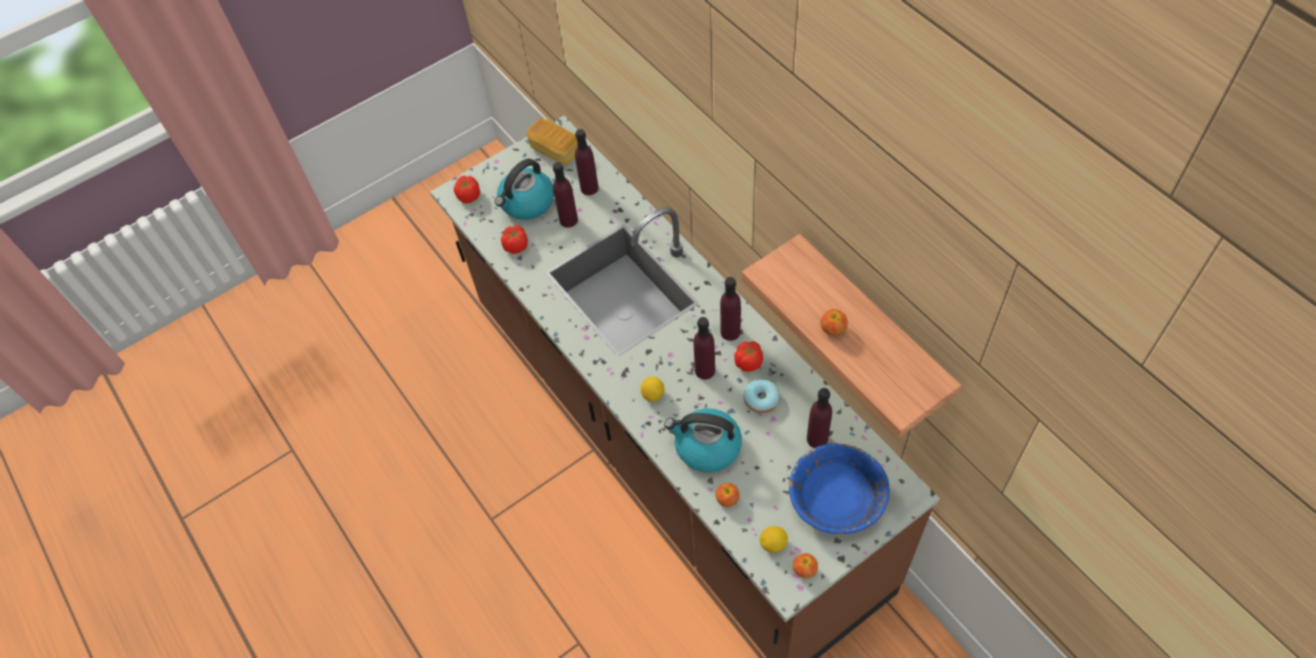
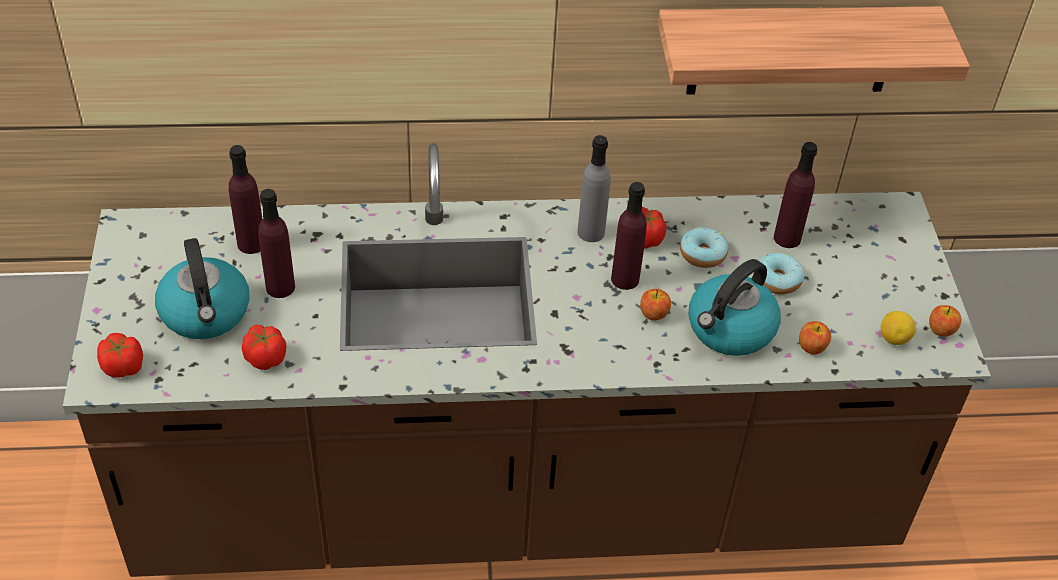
camera: 65 degrees left, 10 degrees down
bread [527,118,578,165] -> none
lemon [641,377,665,402] -> none
purple bottle [720,277,741,341] -> grey bottle [577,135,611,242]
blue bowl [789,443,890,534] -> none
apple [820,309,848,336] -> apple moved to [640,289,671,321]
none -> donut [759,253,804,295]

